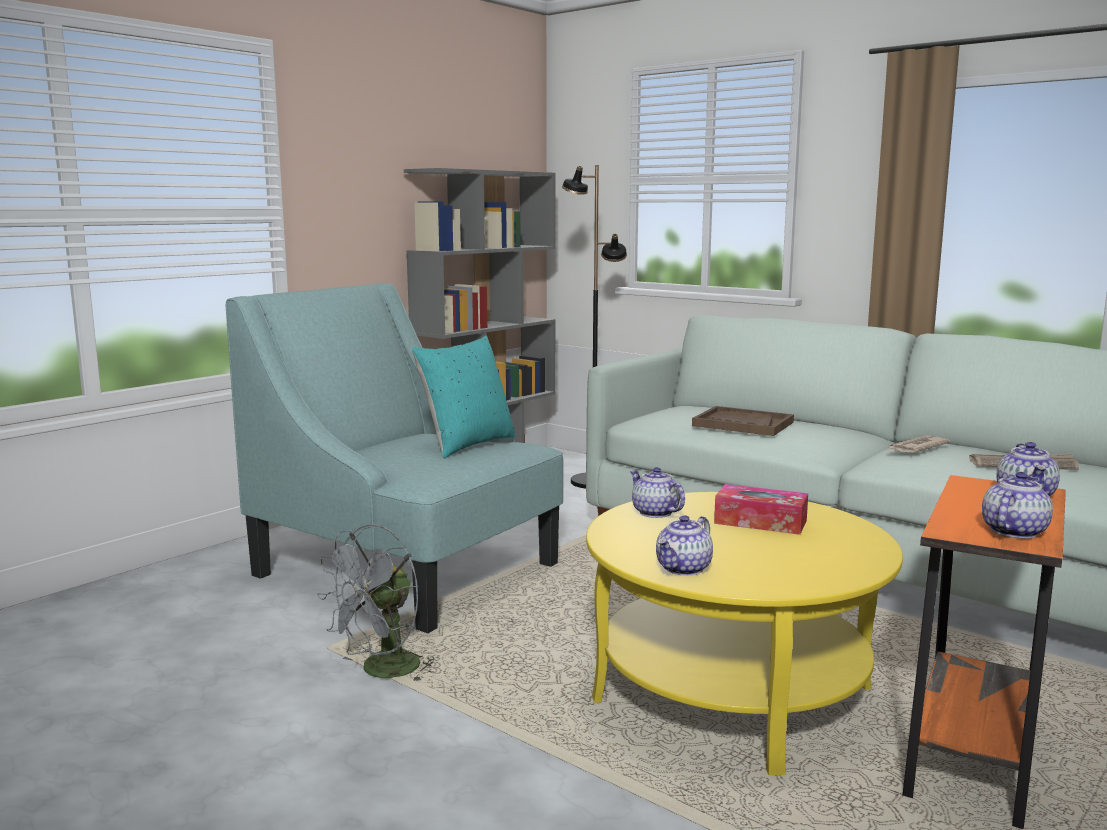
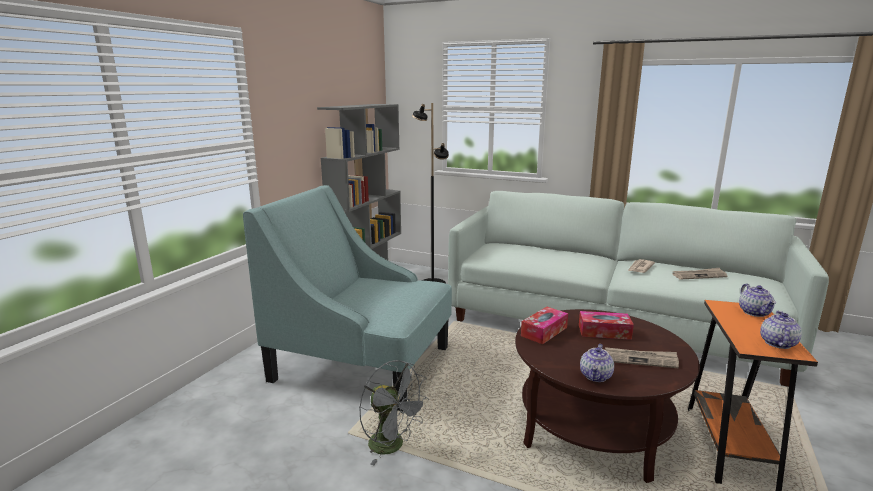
camera: 15 degrees left, 5 degrees up
grey fan [317,524,434,683] -> grey fan turned 75 degrees counterclockwise [359,360,429,465]
turquoise pillow [411,336,516,458] -> none
yellow coffee table [586,492,903,776] -> brown coffee table [515,309,700,483]
teapot [630,467,685,518] -> tissue box [521,307,568,344]
brown tray [692,406,794,436] -> none
none -> newspaper [605,347,679,368]

